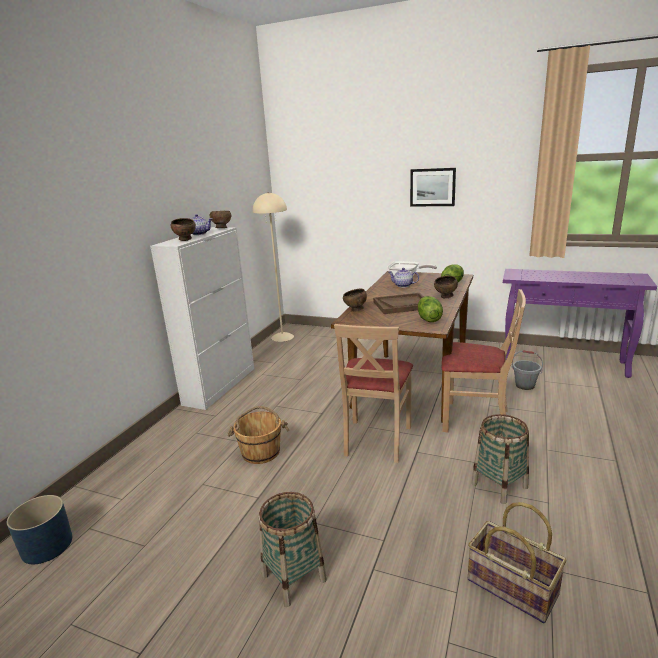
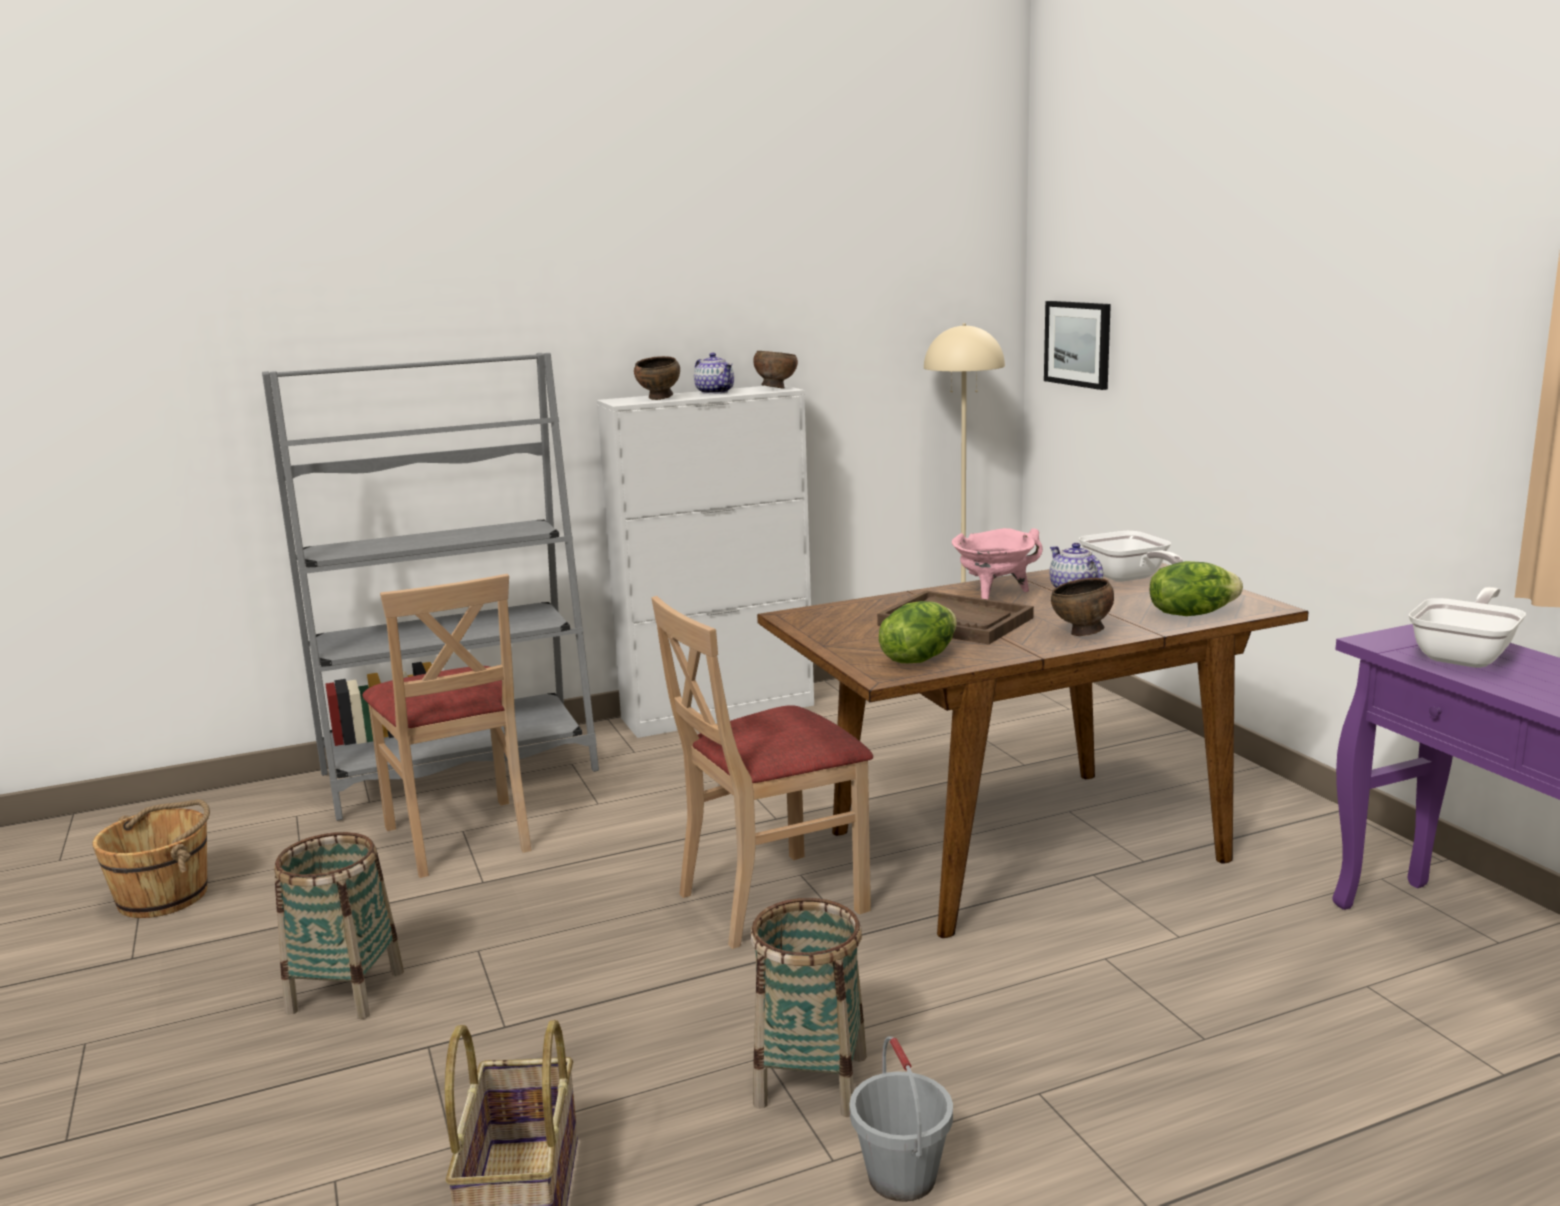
camera: 45 degrees right, 5 degrees down
blue planter [7,495,72,564] -> none
brown bucket [227,406,290,464] -> brown bucket moved to [92,799,210,918]
brown bowl [343,289,367,312] -> none
picture [410,168,456,207] -> picture moved to [1044,301,1111,390]
beige chair [442,289,526,432] -> beige chair moved to [363,574,532,878]
grey bucket [512,350,543,390] -> grey bucket moved to [849,1036,953,1202]
none -> grey bookcase [262,353,599,821]
none -> pink cooking pot [952,528,1043,600]
none -> frying pan [1409,587,1526,668]

